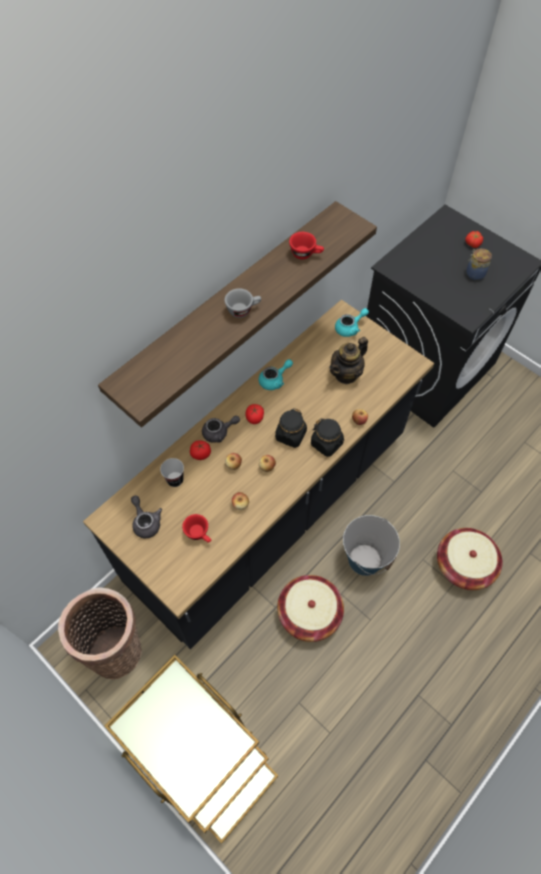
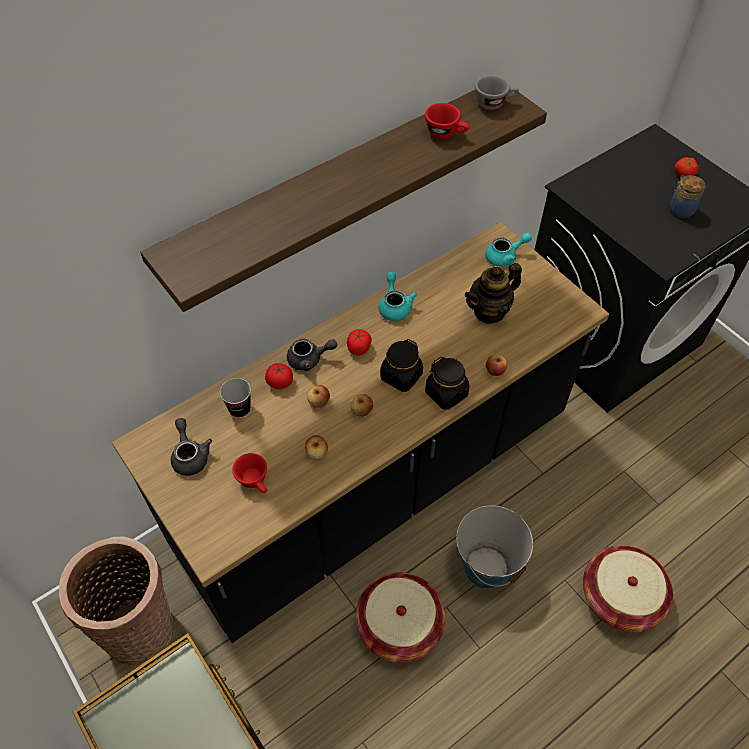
camera: 10 degrees right, 5 degrees down
grey cup [224,289,261,318] -> grey cup moved to [475,75,519,110]
turquoise teapot [259,359,293,390] -> turquoise teapot turned 75 degrees counterclockwise [379,272,417,321]

